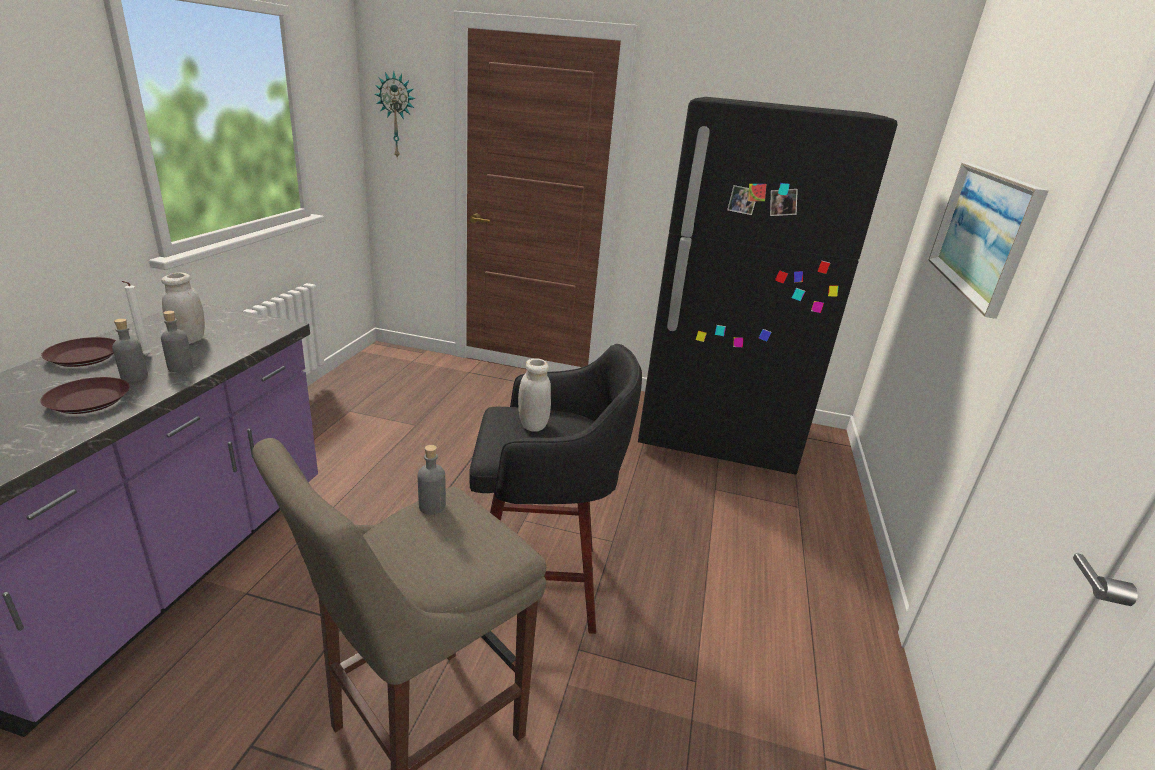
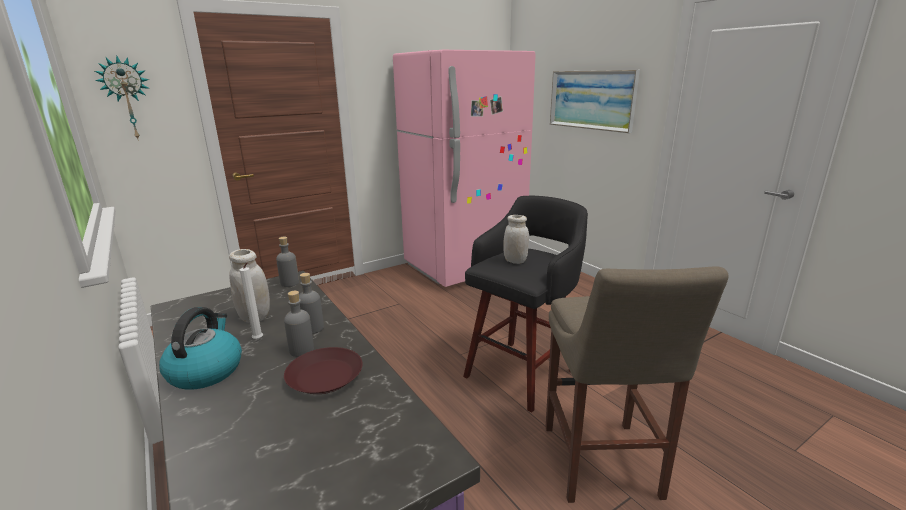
camera: 45 degrees left, 5 degrees down
brown plate [41,337,116,367] -> kettle [159,307,242,390]
grey bottle [418,445,446,515] -> grey bottle moved to [276,237,299,287]
black fridge [638,97,897,475] -> pink fridge [393,50,536,287]

